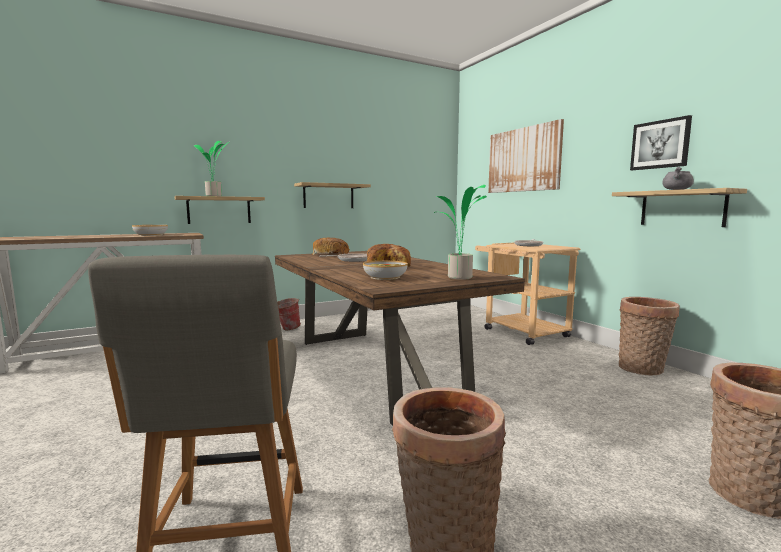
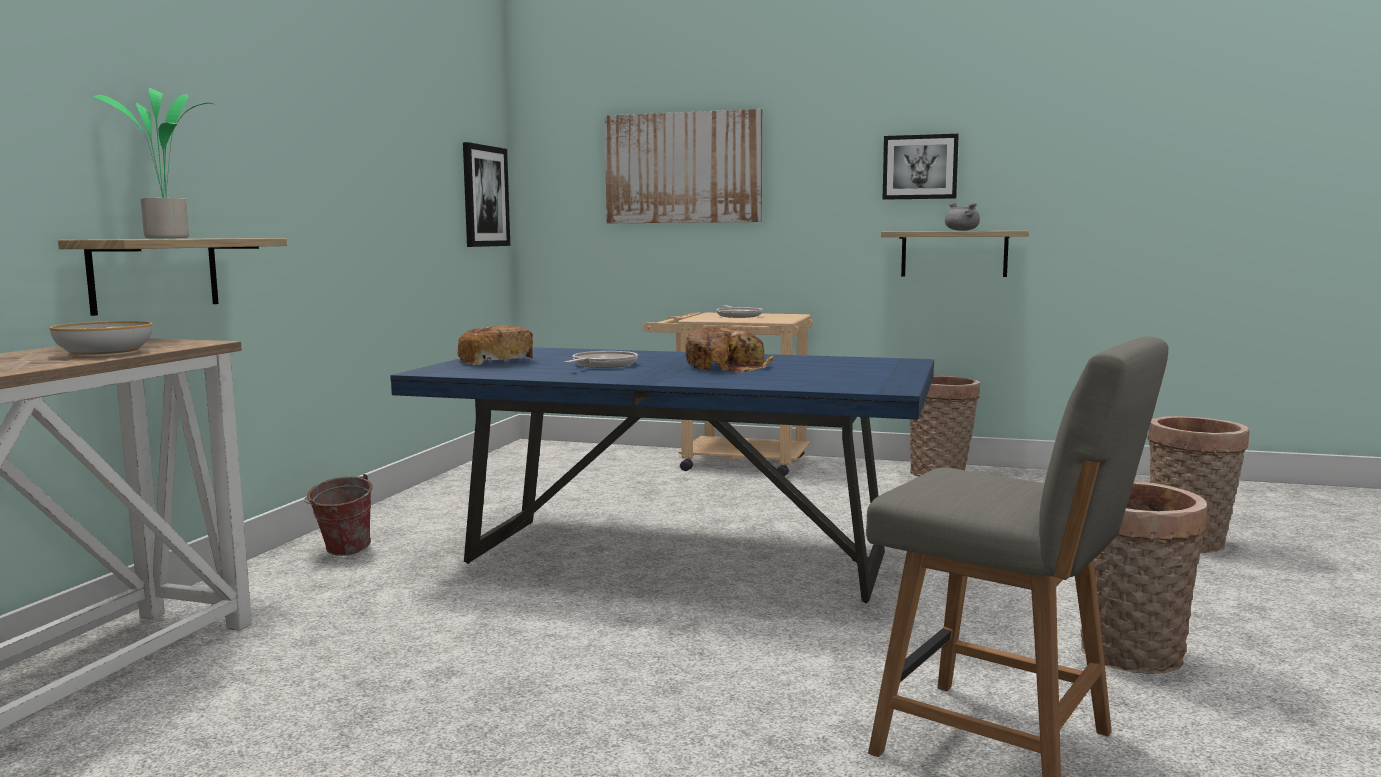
camera: 45 degrees left, 0 degrees up
brown dining table [275,251,525,426] -> blue dining table [390,347,934,603]
shelf [294,182,371,208] -> none
bowl [363,261,408,280] -> none
potted plant [434,185,487,280] -> none
none -> picture [463,142,510,247]

